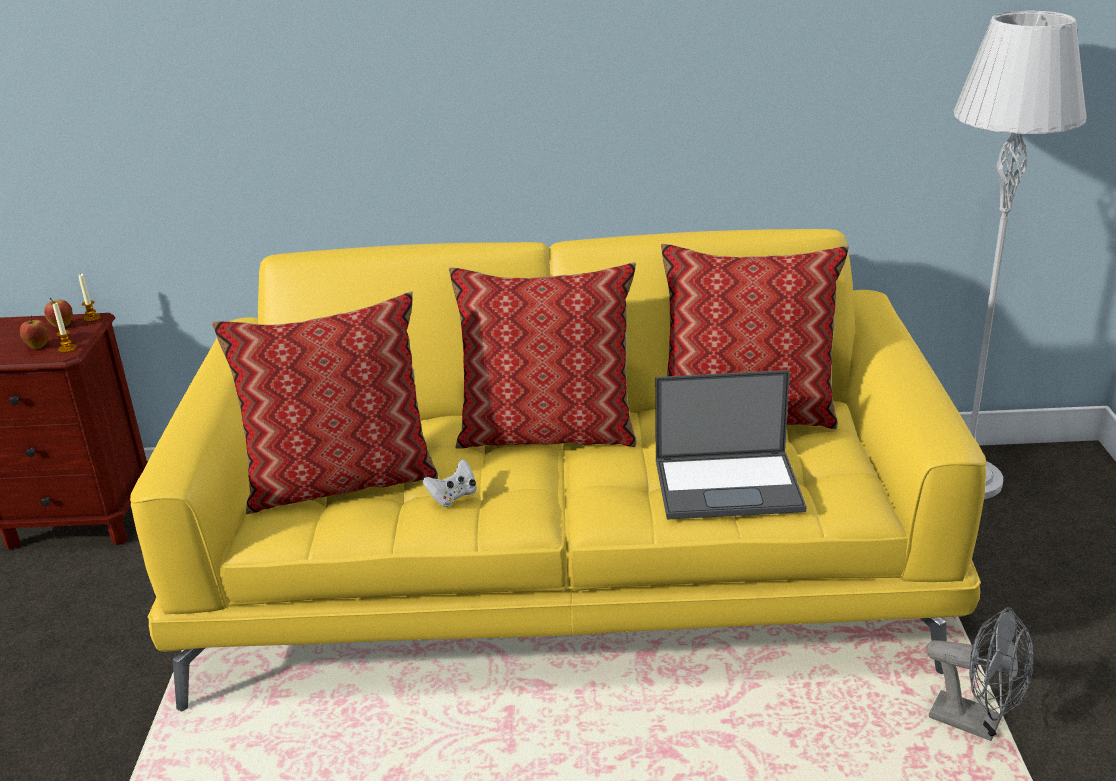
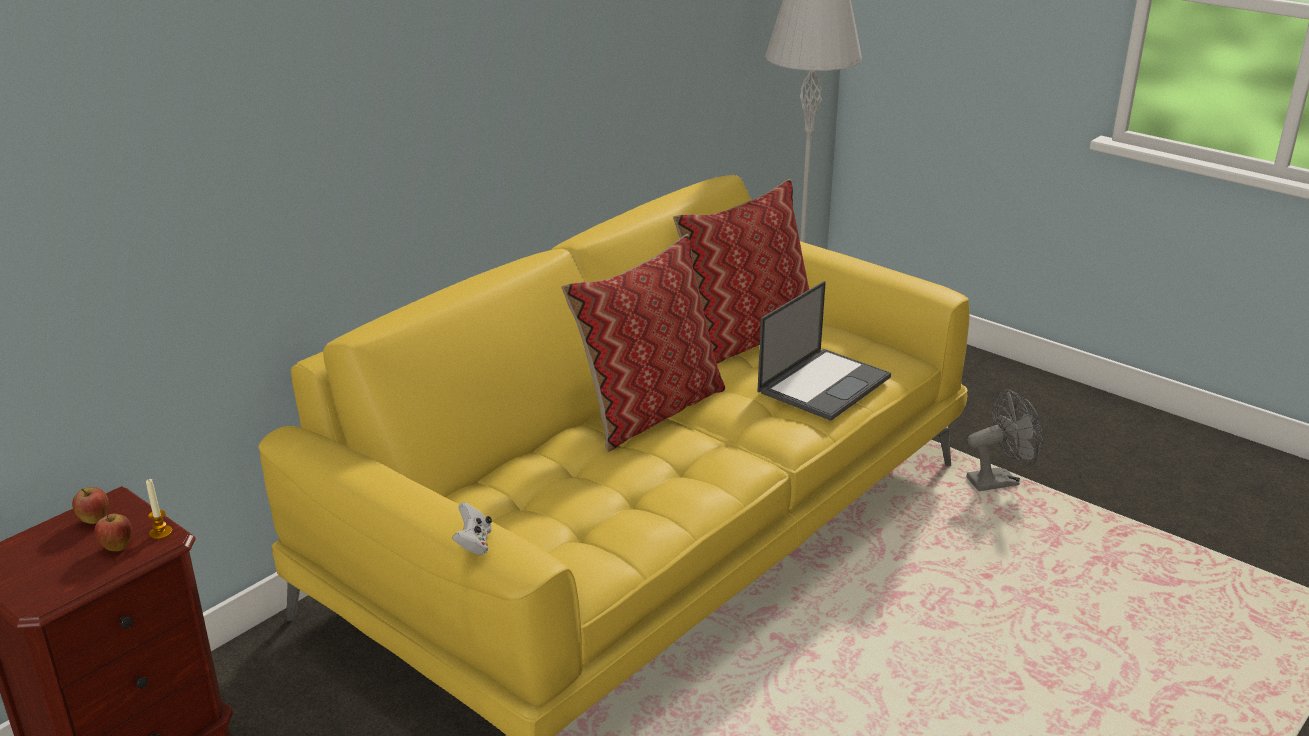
camera: 50 degrees left, 0 degrees up
candle [78,273,101,322] -> none
pillow [212,291,438,514] -> none
white game controller [423,459,477,507] -> white game controller moved to [453,502,492,555]

